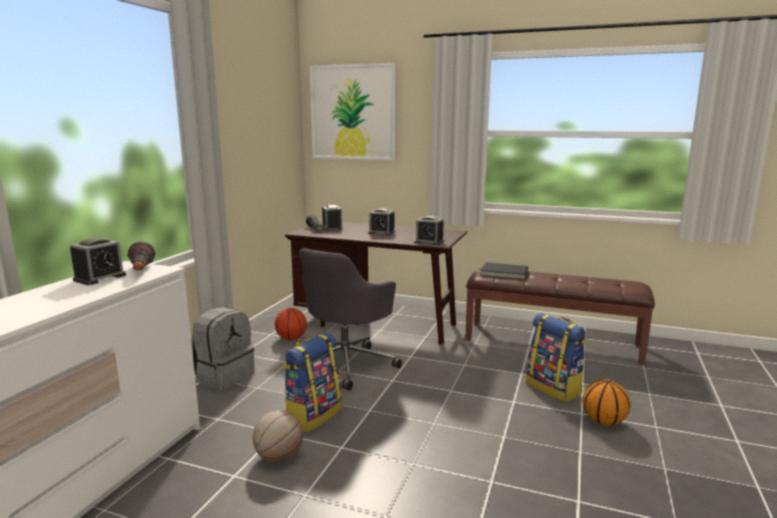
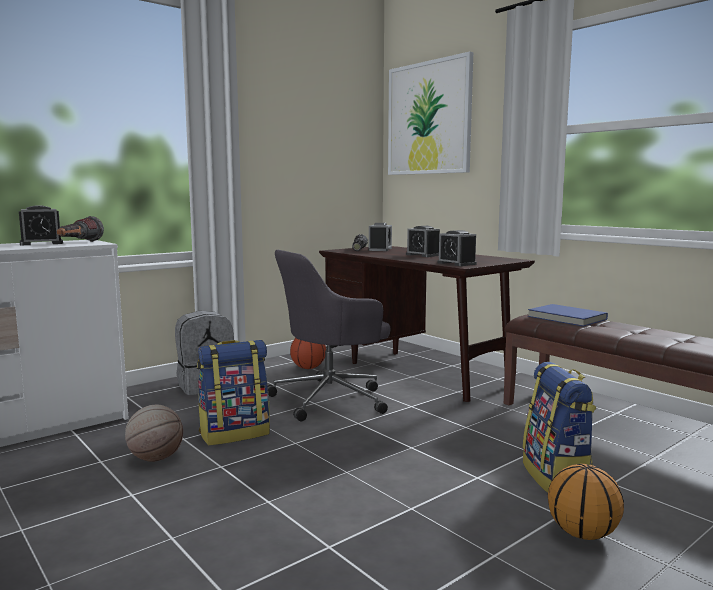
camera: 30 degrees right, 5 degrees down
black book [480,262,528,280] -> blue book [528,304,608,327]

